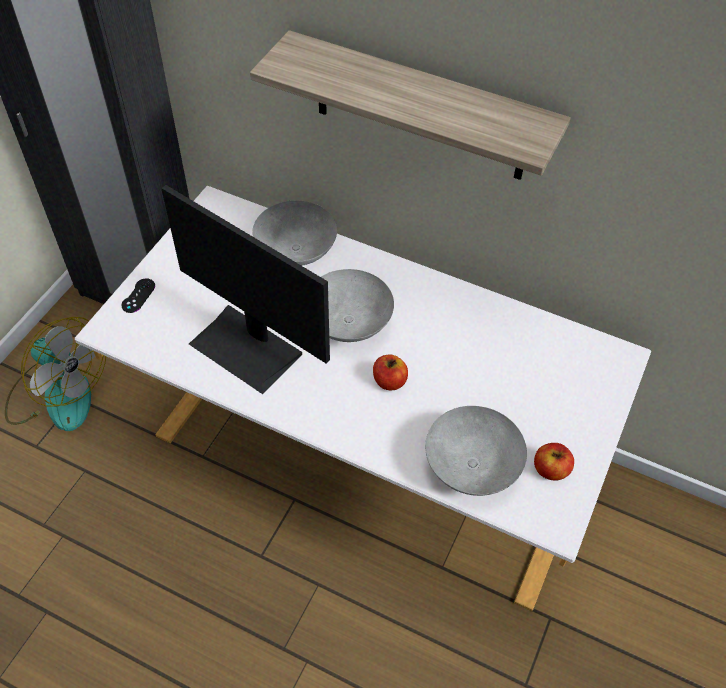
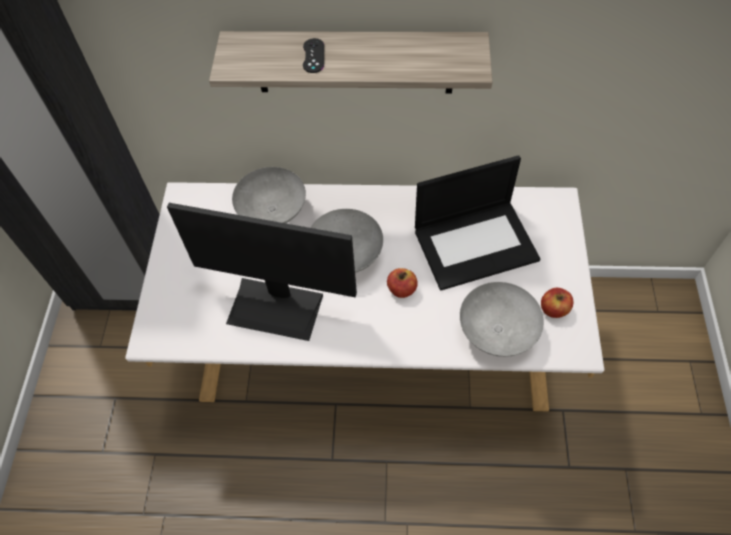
camera: 20 degrees left, 5 degrees up
fan [5,317,106,431] -> none
black game controller [121,278,155,313] -> black game controller moved to [303,38,324,73]
none -> laptop [415,155,540,291]

